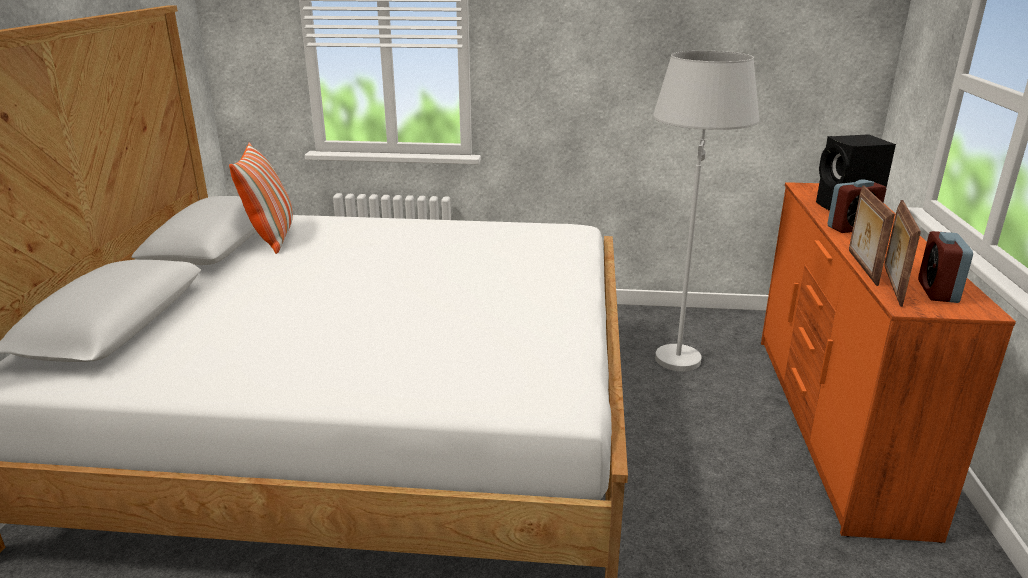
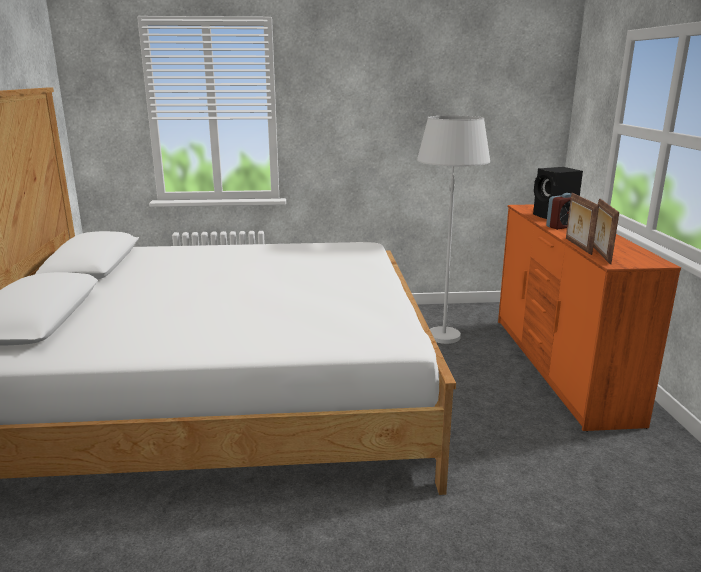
camera: 10 degrees left, 5 degrees down
pillow [229,142,293,254] -> none
alarm clock [918,231,973,303] -> none

